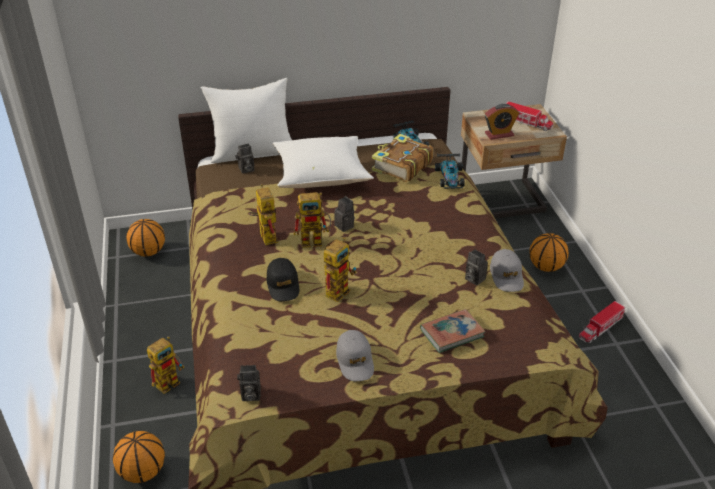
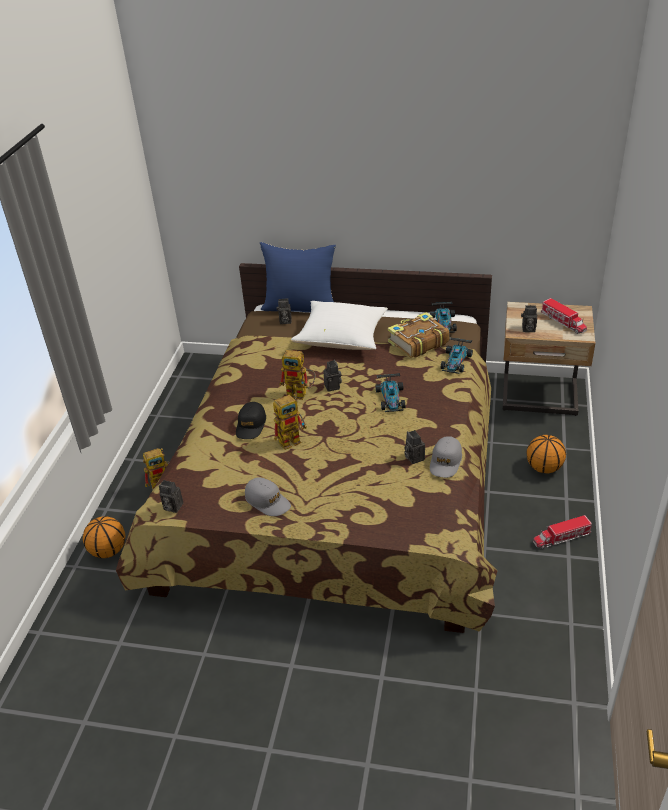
camera: 25 degrees right, 0 degrees up
basketball [126,219,165,257] -> none
white pillow [201,78,292,163] -> blue pillow [260,242,336,312]
toy robot [248,184,279,245] -> none
grey cap [336,330,374,382] -> grey cap turned 60 degrees counterclockwise [245,477,291,516]
book [420,309,485,353] -> none
alarm clock [485,104,519,140] -> camera [521,305,537,332]
none -> toy car [375,373,405,412]

